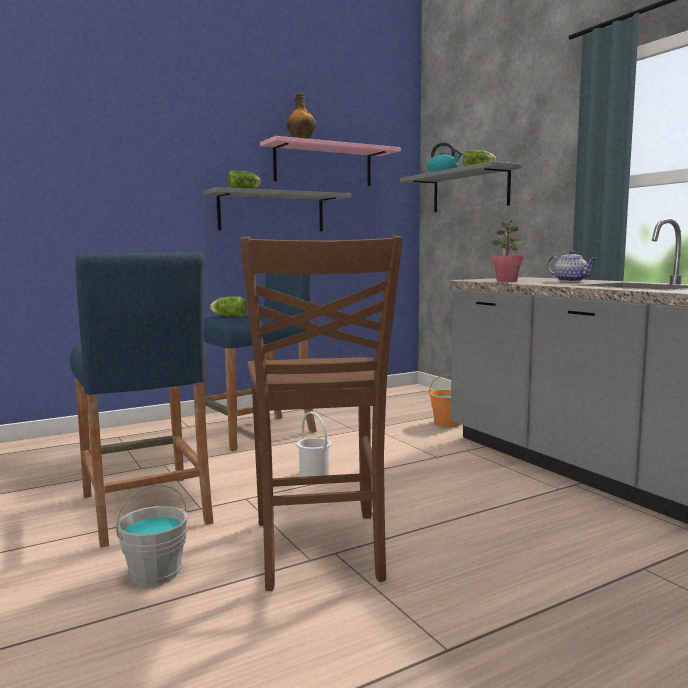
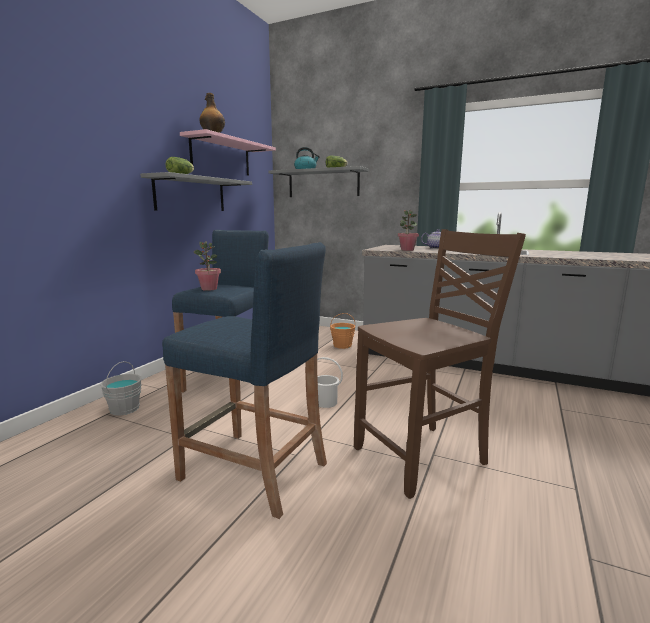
camera: 35 degrees left, 5 degrees up
grey bucket [116,485,188,586] -> grey bucket moved to [100,361,142,416]
lettuce [210,296,247,317] -> potted plant [194,242,221,291]
brown chair [240,236,403,591] -> brown chair turned 75 degrees counterclockwise [354,229,526,499]

